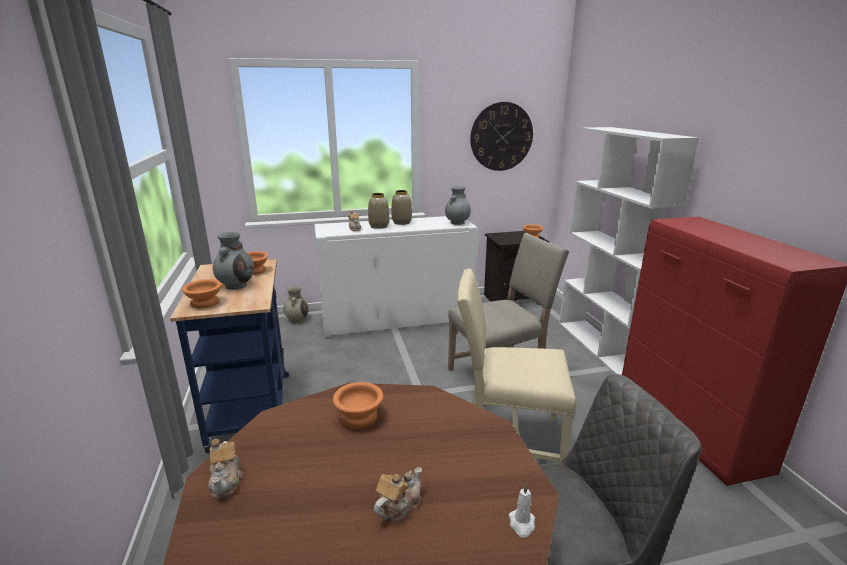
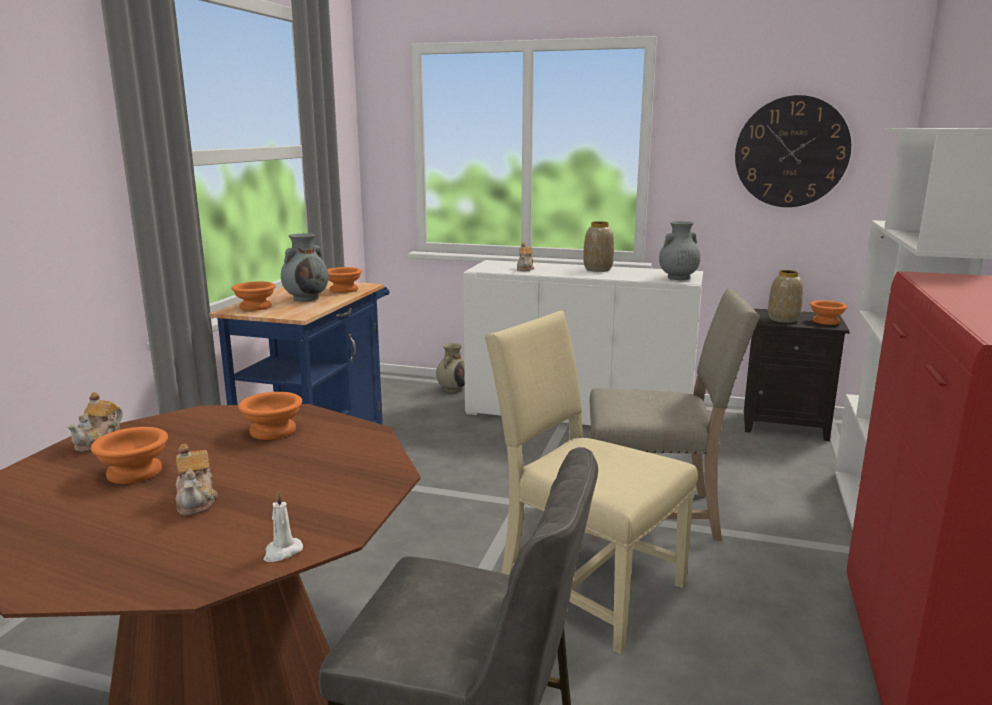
camera: 30 degrees right, 5 degrees down
vase [368,193,389,229] -> vase moved to [768,270,803,323]
teapot [374,467,422,523] -> teapot turned 90 degrees clockwise [175,444,218,515]
none -> orange bowl [91,427,168,484]

